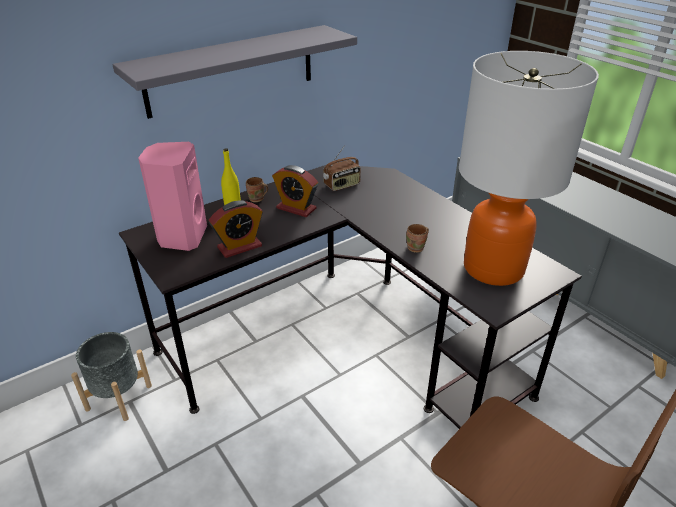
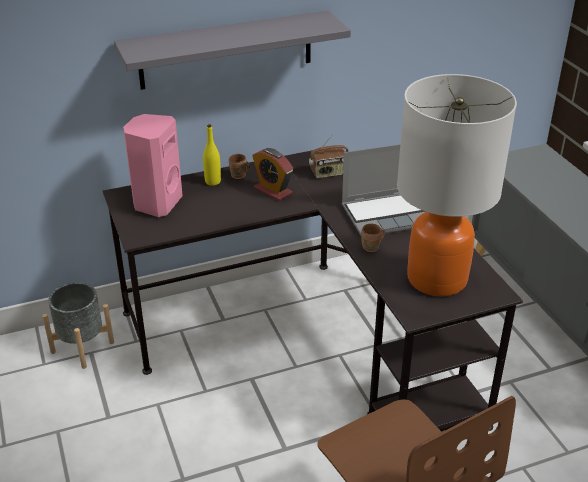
camera: 15 degrees right, 0 degrees up
alarm clock [209,200,263,258] -> none
none -> laptop [342,144,425,235]

